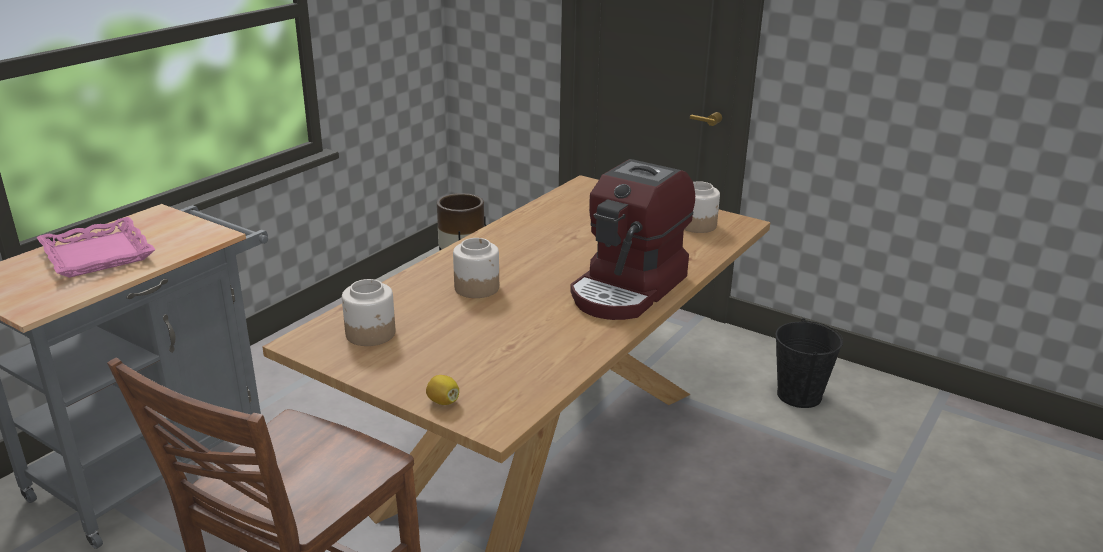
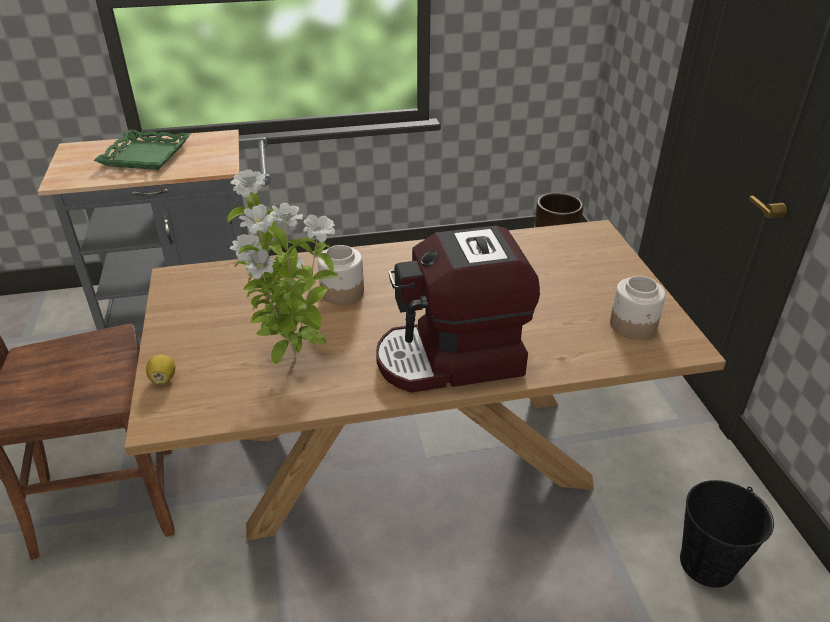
camera: 45 degrees right, 10 degrees up
pink tray [37,217,156,278] -> green tray [94,129,190,170]
jar [342,279,395,346] -> none
none -> potted plant [227,169,338,364]

